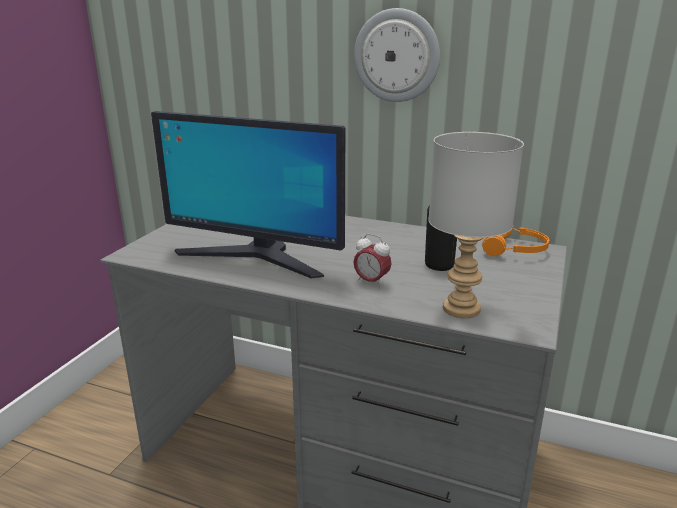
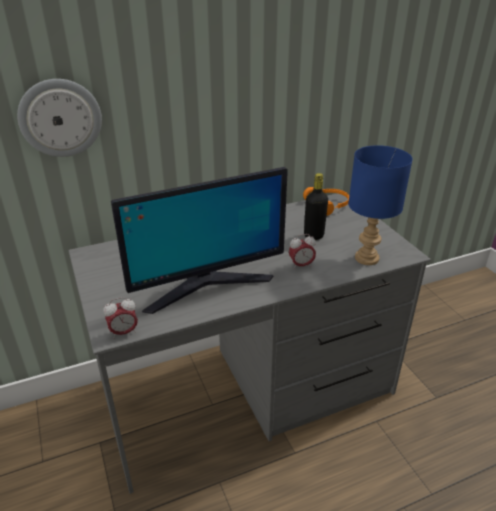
camera: 45 degrees left, 10 degrees up
wall clock [354,8,440,102] -> wall clock moved to [17,79,102,157]
grey table lamp [428,132,524,318] -> blue table lamp [348,145,413,265]
none -> alarm clock [103,297,138,339]

